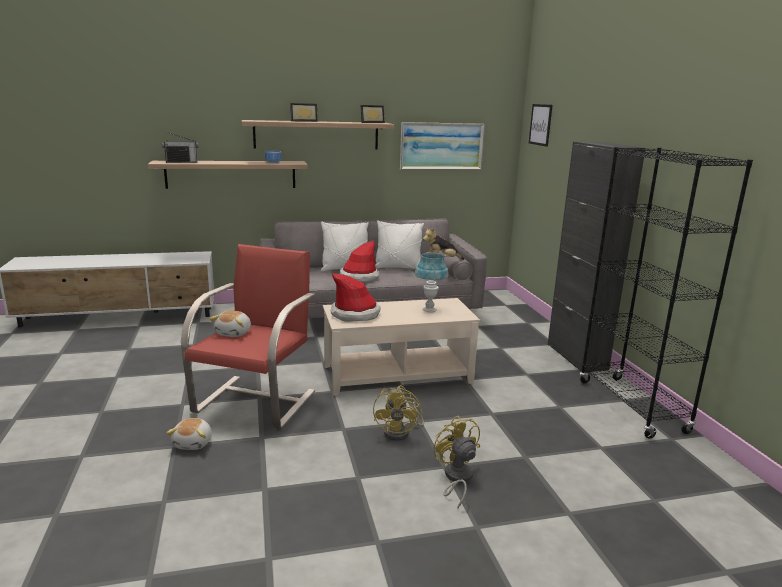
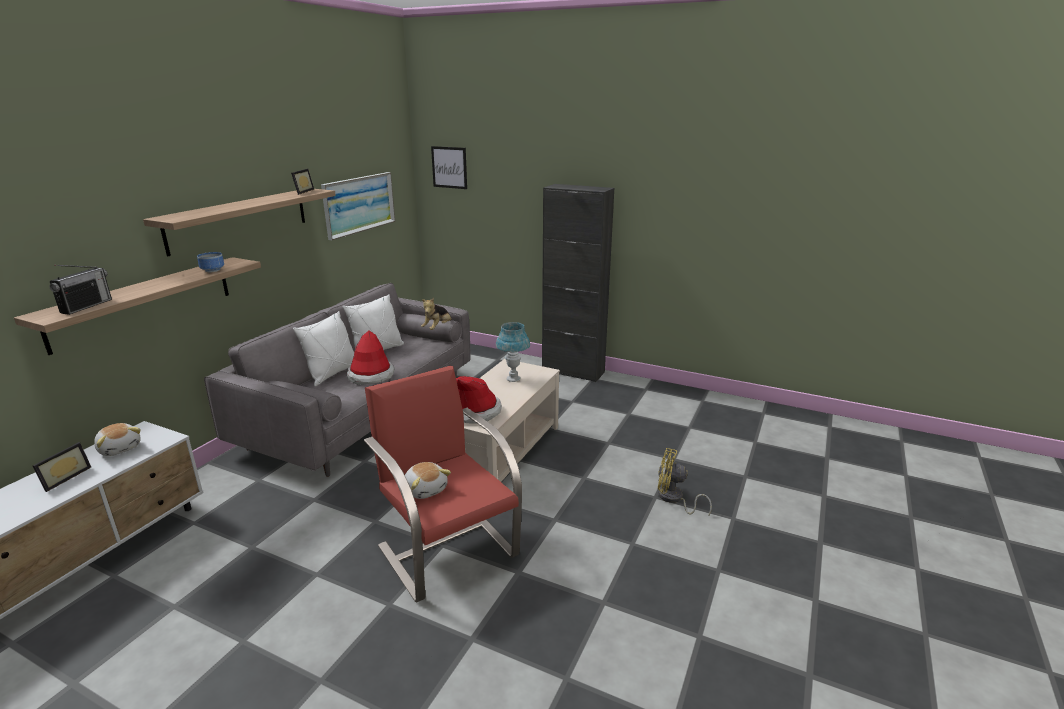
camera: 50 degrees left, 5 degrees up
plush toy [166,418,212,450] -> plush toy moved to [94,423,141,456]
picture frame [290,103,318,122] -> picture frame moved to [33,442,91,492]
yellow fan [373,385,424,441] -> none
black bookcase [580,147,753,439] -> none

